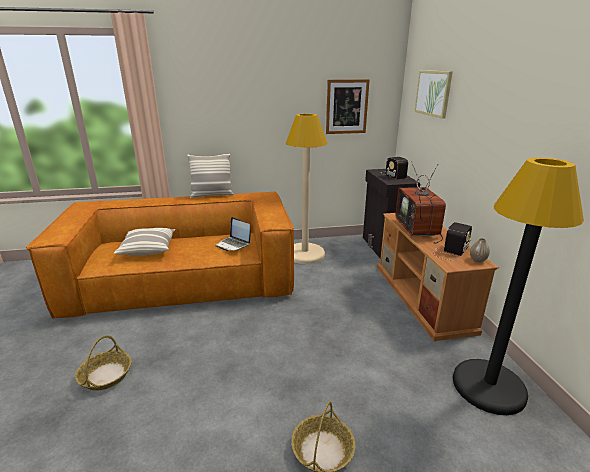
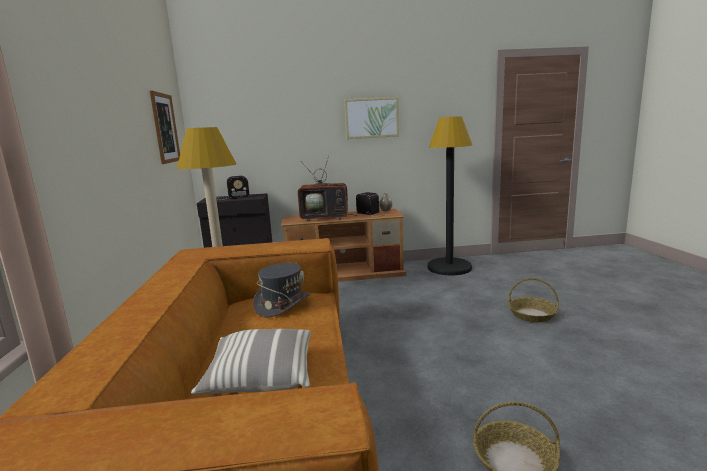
camera: 85 degrees left, 10 degrees down
pillow [187,154,234,198] -> none
laptop [215,217,251,251] -> grey hat [253,263,311,318]
picture [414,70,453,119] -> picture moved to [344,97,399,139]

